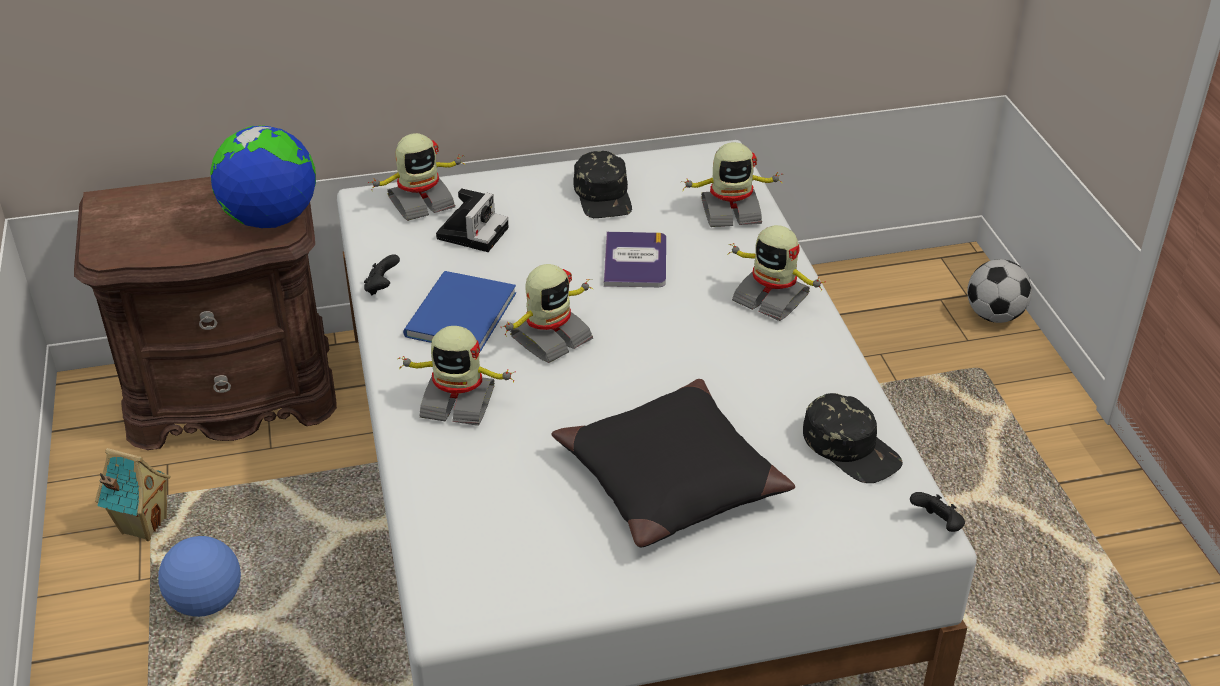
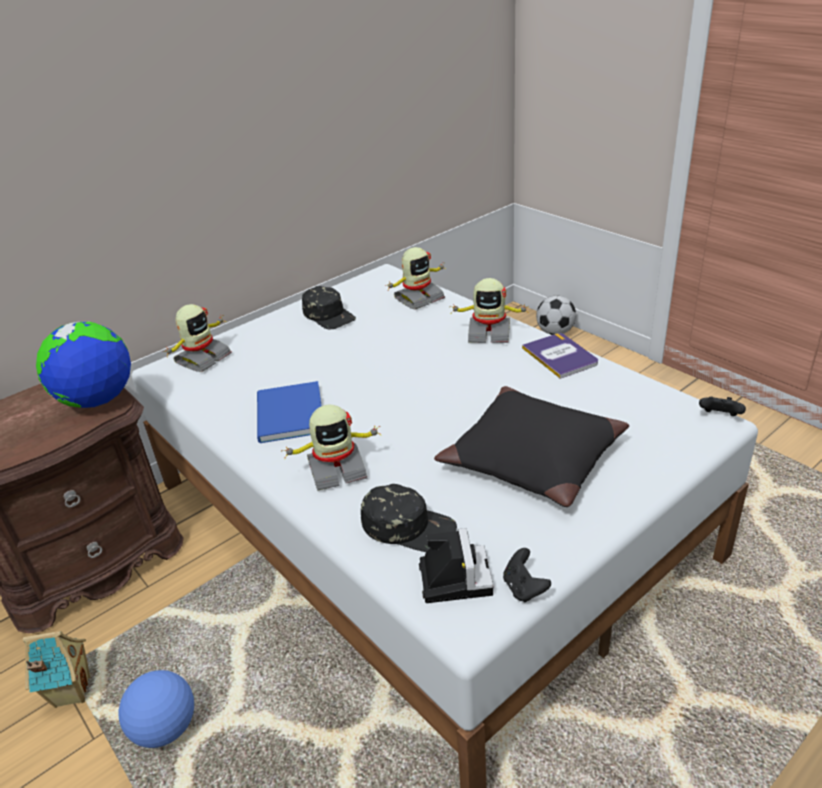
camera: 25 degrees left, 5 degrees down
black game controller [364,254,400,295] -> black game controller moved to [503,548,551,602]
camera [436,188,509,252] -> camera moved to [419,528,493,603]
toy robot [501,264,593,363] -> none
book [604,232,666,287] -> book moved to [522,333,598,379]
black cap [803,393,903,483] -> black cap moved to [361,484,457,552]

